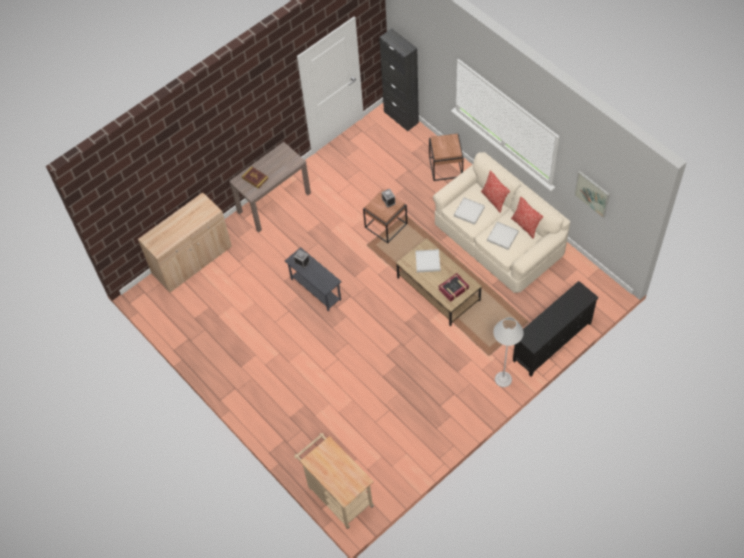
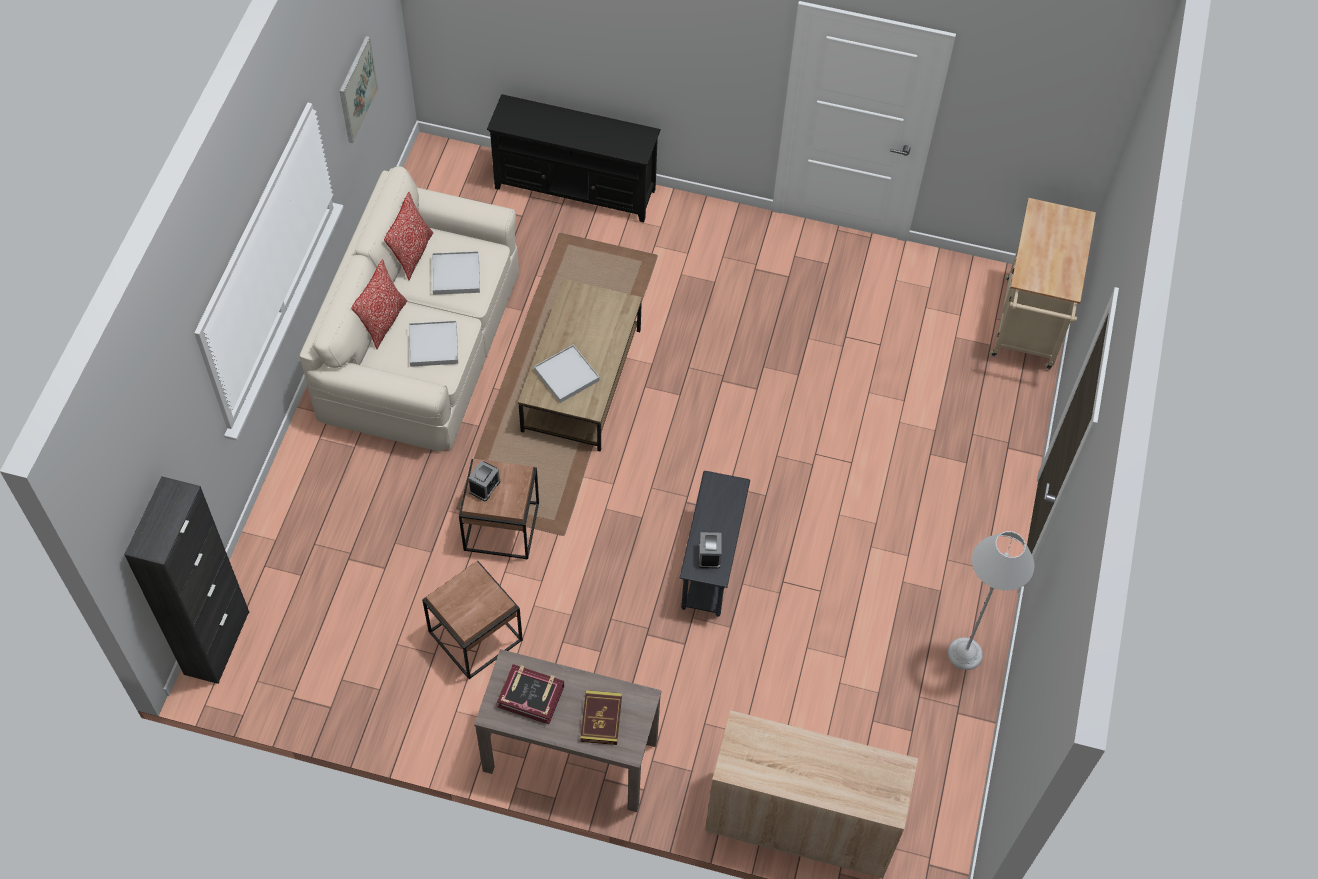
camera: 130 degrees left, 0 degrees up
brown side table [429,133,463,181] -> brown side table moved to [422,560,523,679]
book [438,273,469,302] -> book moved to [497,664,564,724]
grey floor lamp [493,317,524,387] -> grey floor lamp moved to [948,531,1034,670]

